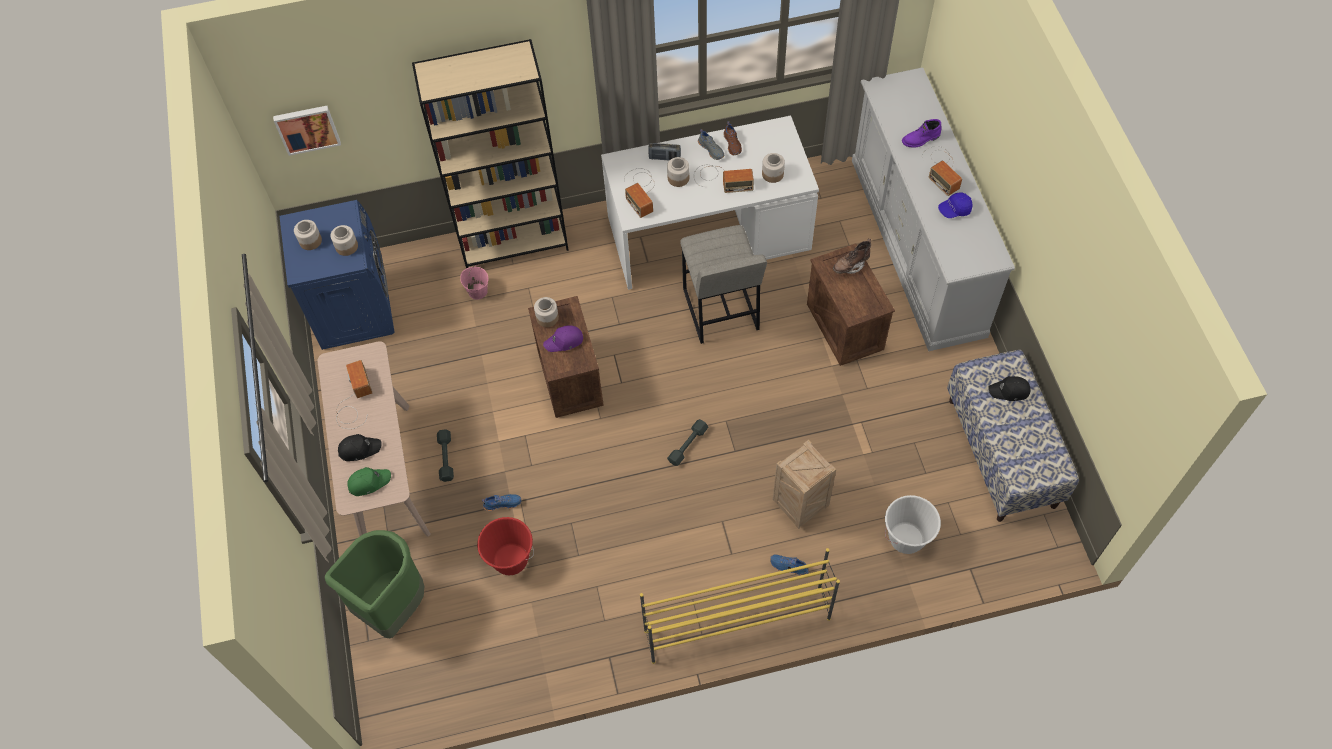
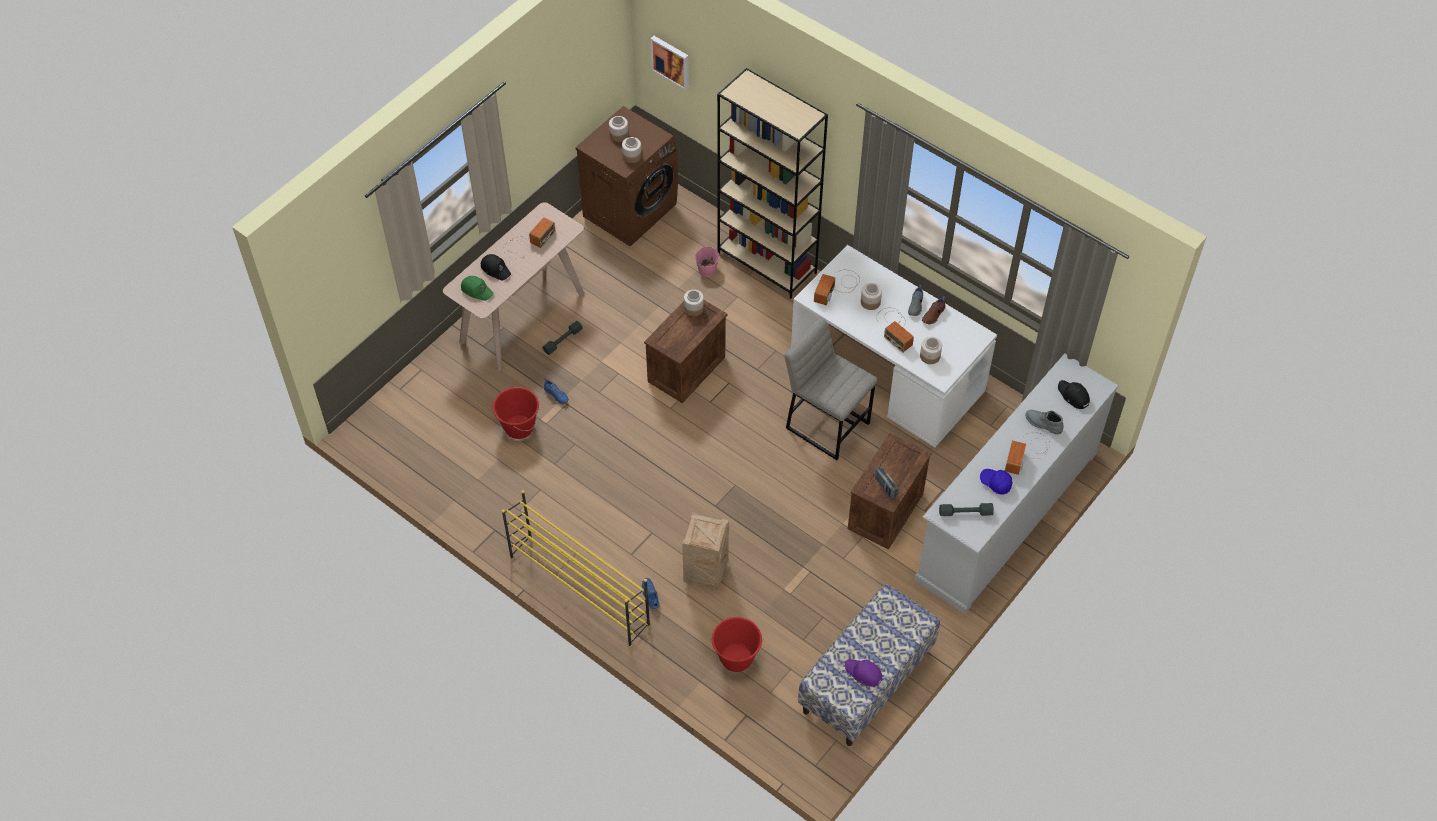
camera: 50 degrees right, 5 degrees down
blue washing machine [279,200,395,350] -> brown washing machine [576,106,678,246]
green trash can [325,530,424,638] -> none
purple cap [543,325,583,352] -> purple cap moved to [845,659,883,687]
radio [649,143,681,161] -> radio moved to [875,466,899,499]
grey dumbbell [667,419,708,466] -> grey dumbbell moved to [939,503,994,516]
grey chair [680,225,767,344] -> grey chair turned 90 degrees clockwise [785,317,877,460]
brown boot [833,239,871,274] -> none
white bucket [885,495,941,554] -> red bucket [711,617,763,672]
purple boot [902,119,942,148] -> grey boot [1025,410,1064,434]
black cap [988,376,1031,401] -> black cap moved to [1058,380,1090,409]

